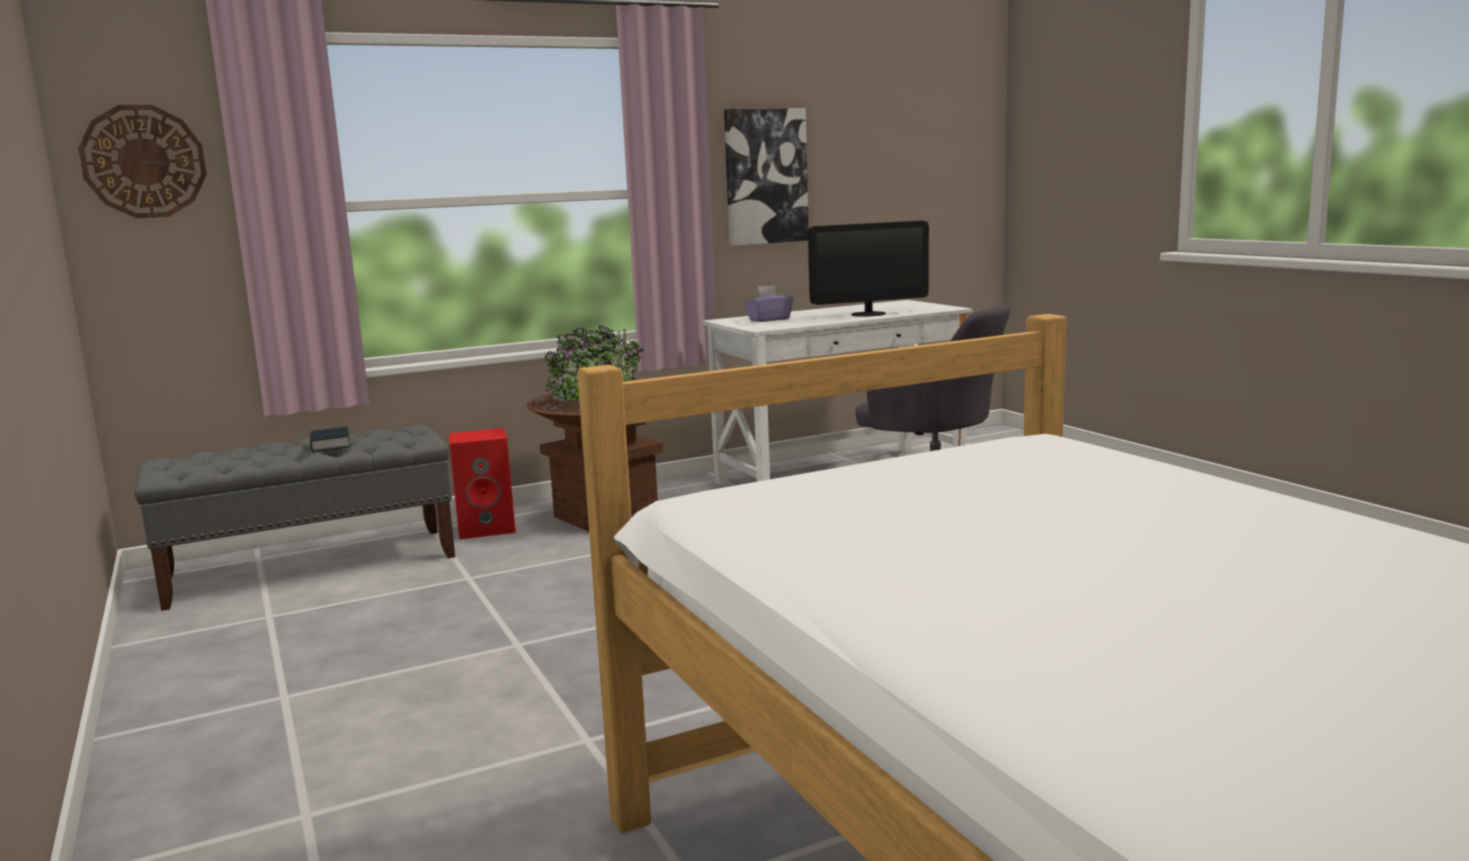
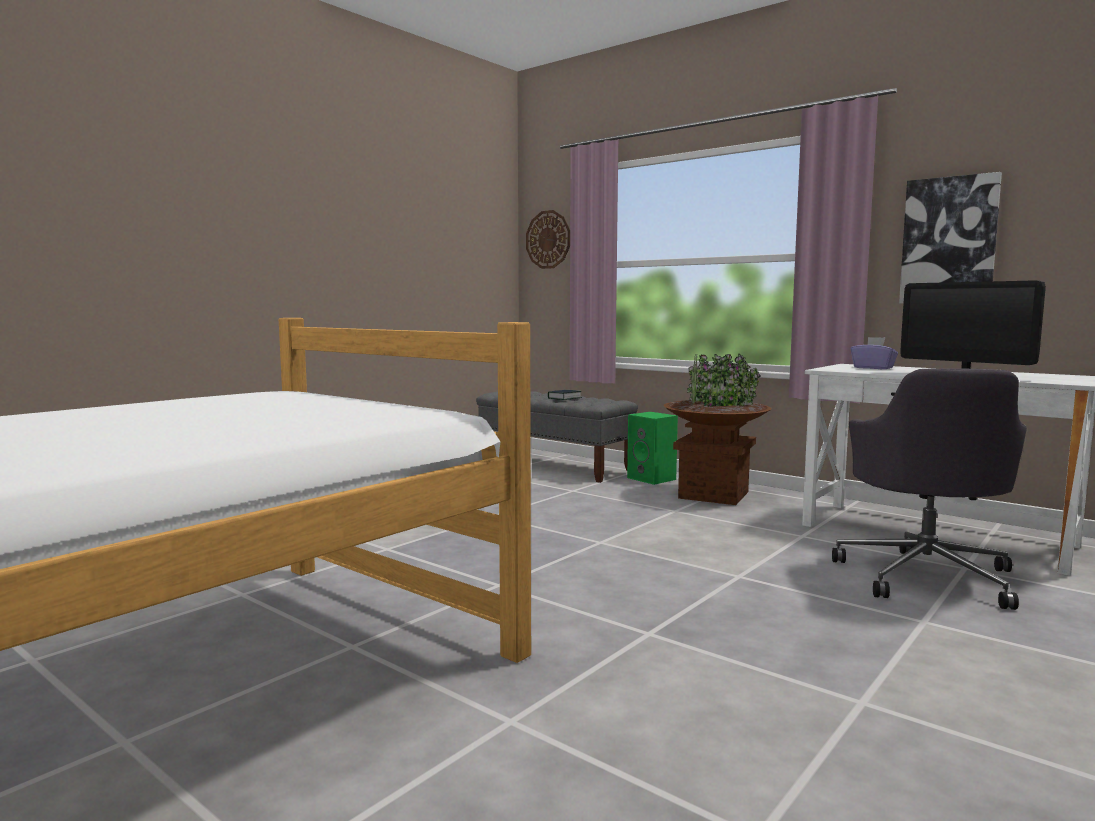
camera: 65 degrees right, 5 degrees down
red speaker [449,428,516,540] -> green speaker [627,412,678,485]

